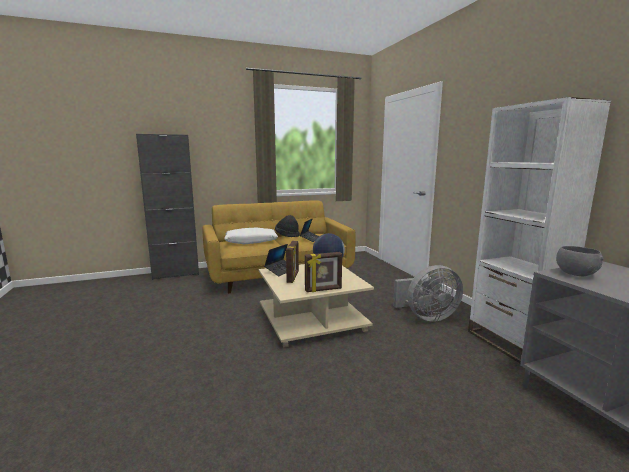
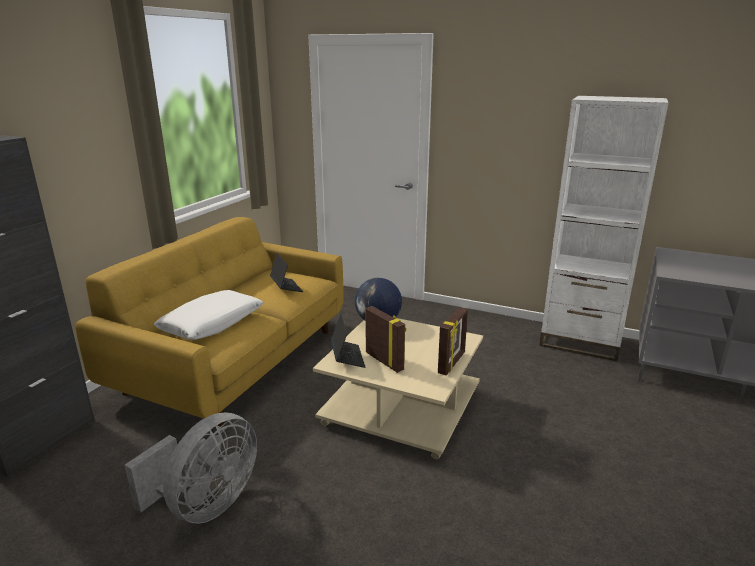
camera: 45 degrees left, 10 degrees up
black hat [275,215,300,237] -> none
grey fan [393,265,463,322] -> grey fan moved to [125,413,257,524]
grey bowl [556,246,604,276] -> none

